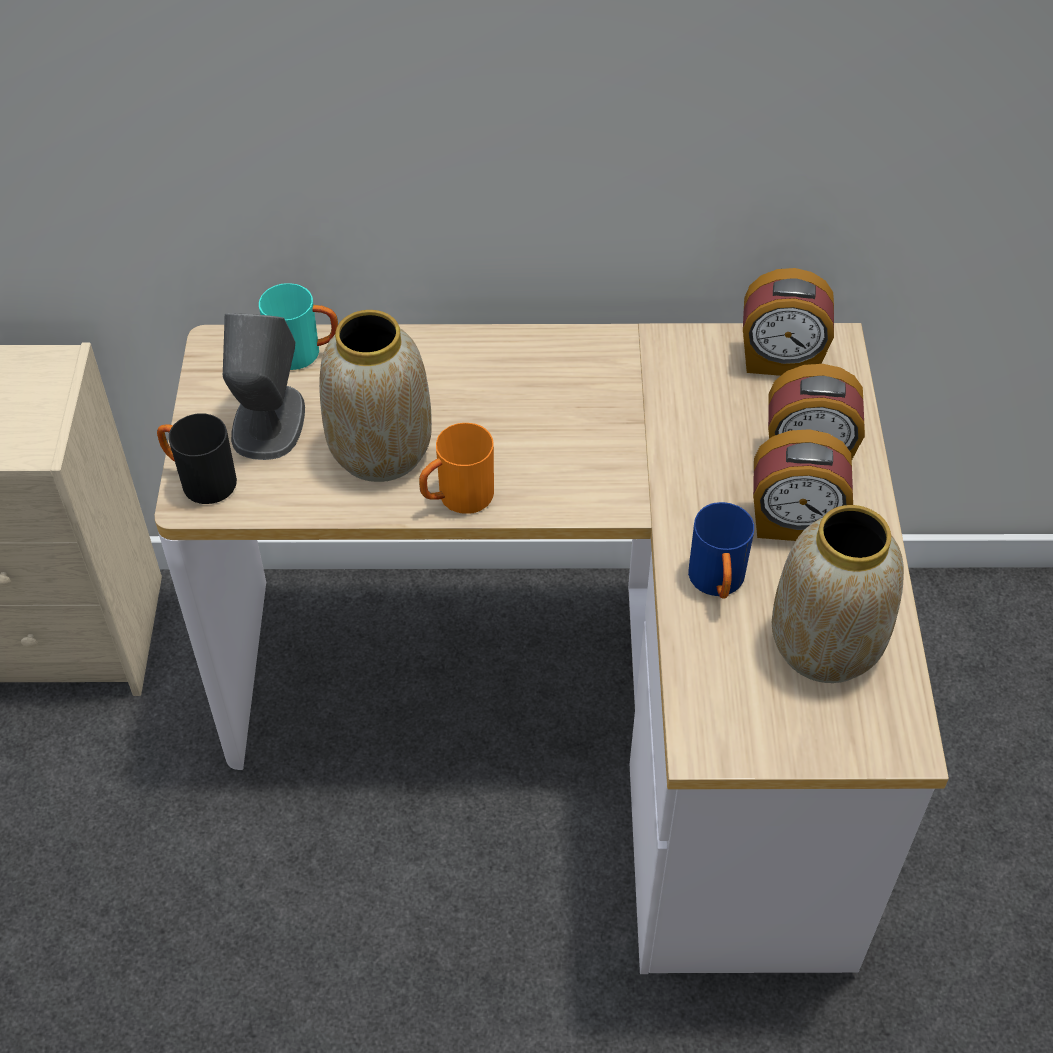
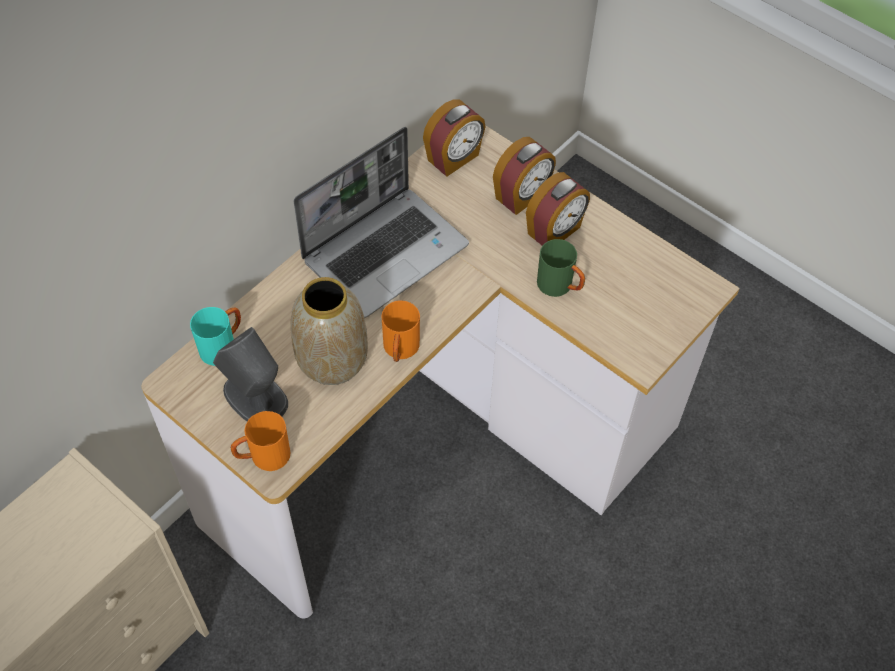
camera: 50 degrees left, 5 degrees up
black mug [157,413,237,504] -> orange mug [231,411,290,471]
blue mug [688,502,754,599] -> green mug [537,239,585,297]
vase [772,505,904,683] -> none
none -> laptop [293,127,469,318]

